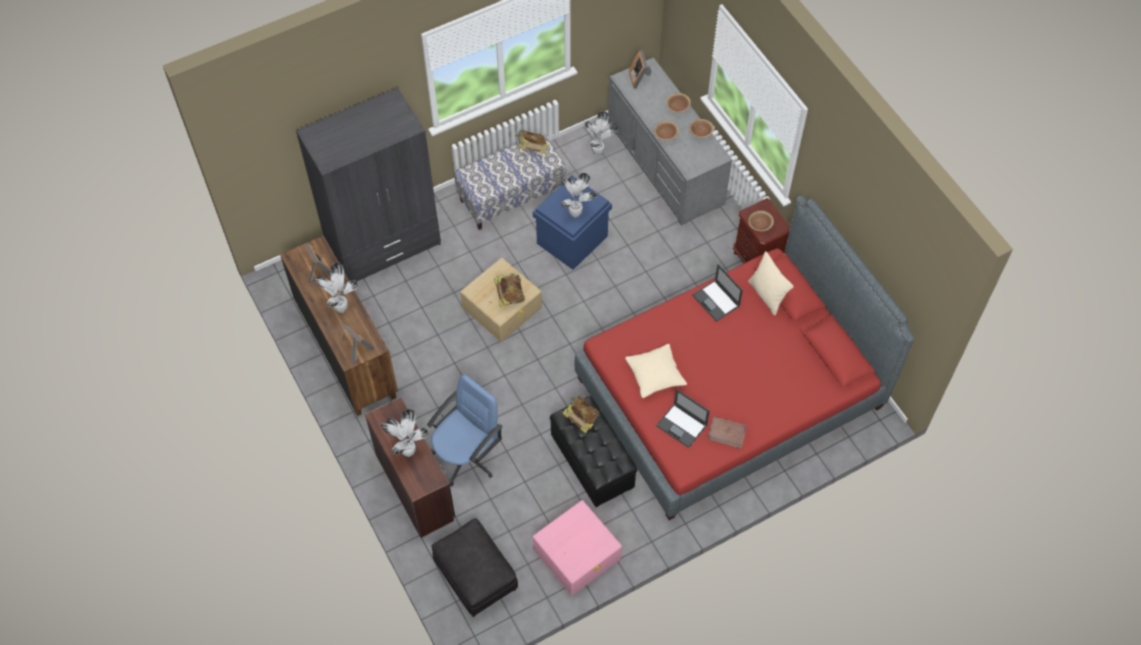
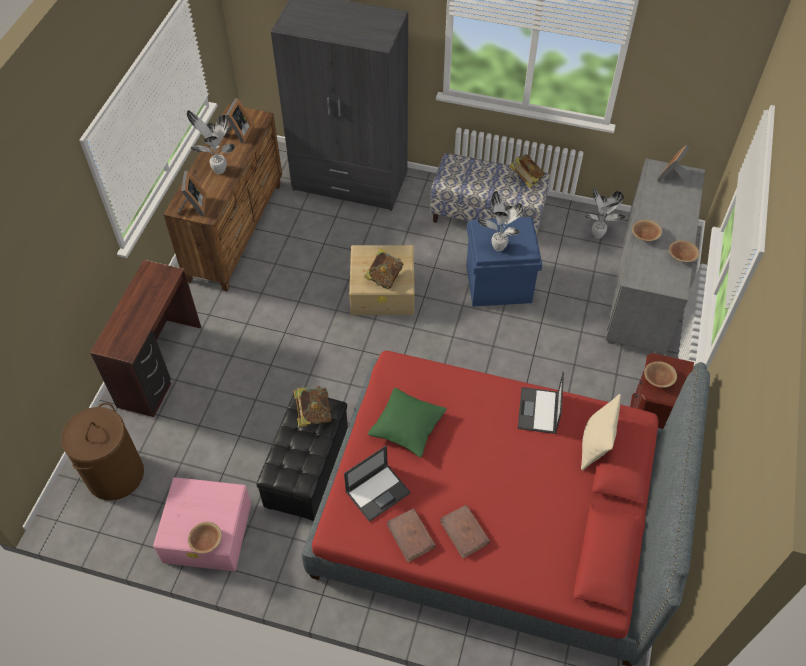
camera: 45 degrees right, 5 degrees down
potted plant [380,409,428,457] -> none
blue office chair [427,374,502,487] -> none
black ottoman [431,518,518,617] -> brown laundry basket [61,403,144,500]
beige pillow [625,344,687,398] -> green pillow [368,388,447,457]
laptop [656,389,710,448] -> laptop turned 120 degrees counterclockwise [344,445,411,522]
brown bowl [666,93,691,113] -> brown bowl moved to [188,522,222,554]
none -> brown book [440,505,490,559]

